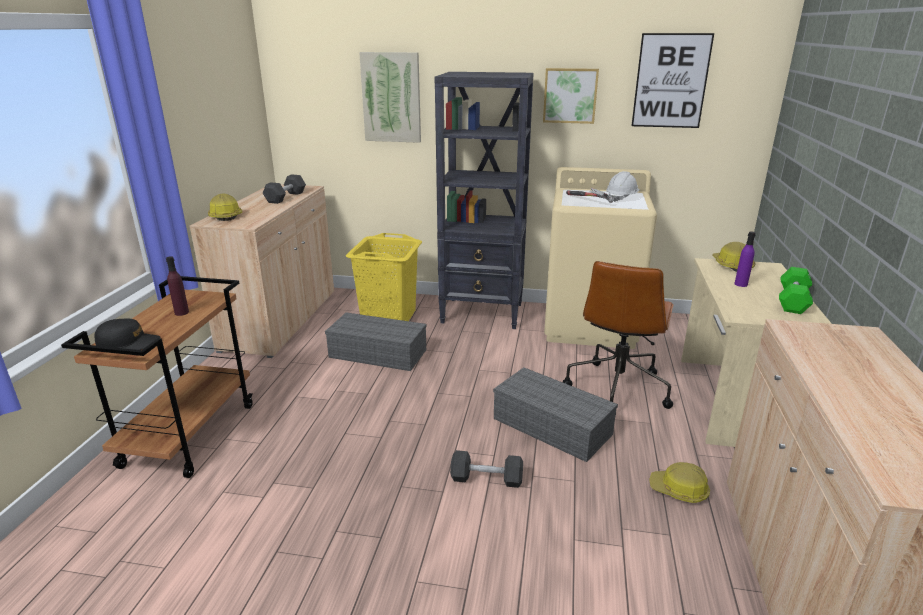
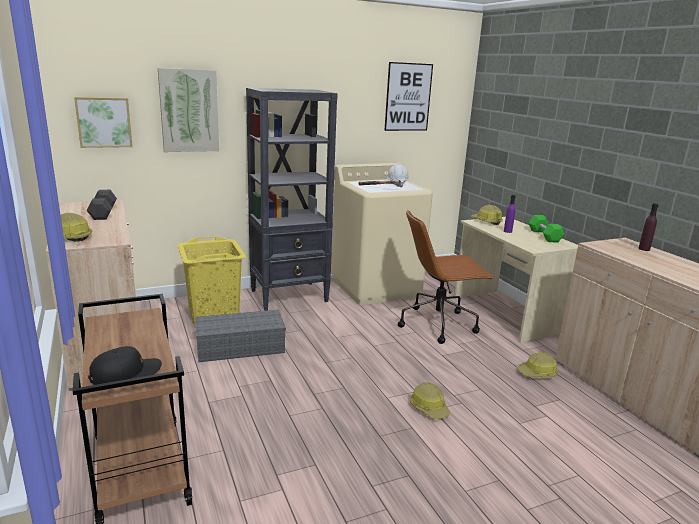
camera: 35 degrees left, 5 degrees down
purple bottle [166,256,189,316] -> purple bottle moved to [638,203,658,251]
black dumbbell [450,450,523,488] -> hard hat [410,382,451,419]
grey storage box [493,367,618,462] -> none
picture [543,68,599,124] -> picture moved to [74,97,133,148]
brown office chair [563,261,674,416] -> brown office chair turned 90 degrees clockwise [398,210,494,344]

